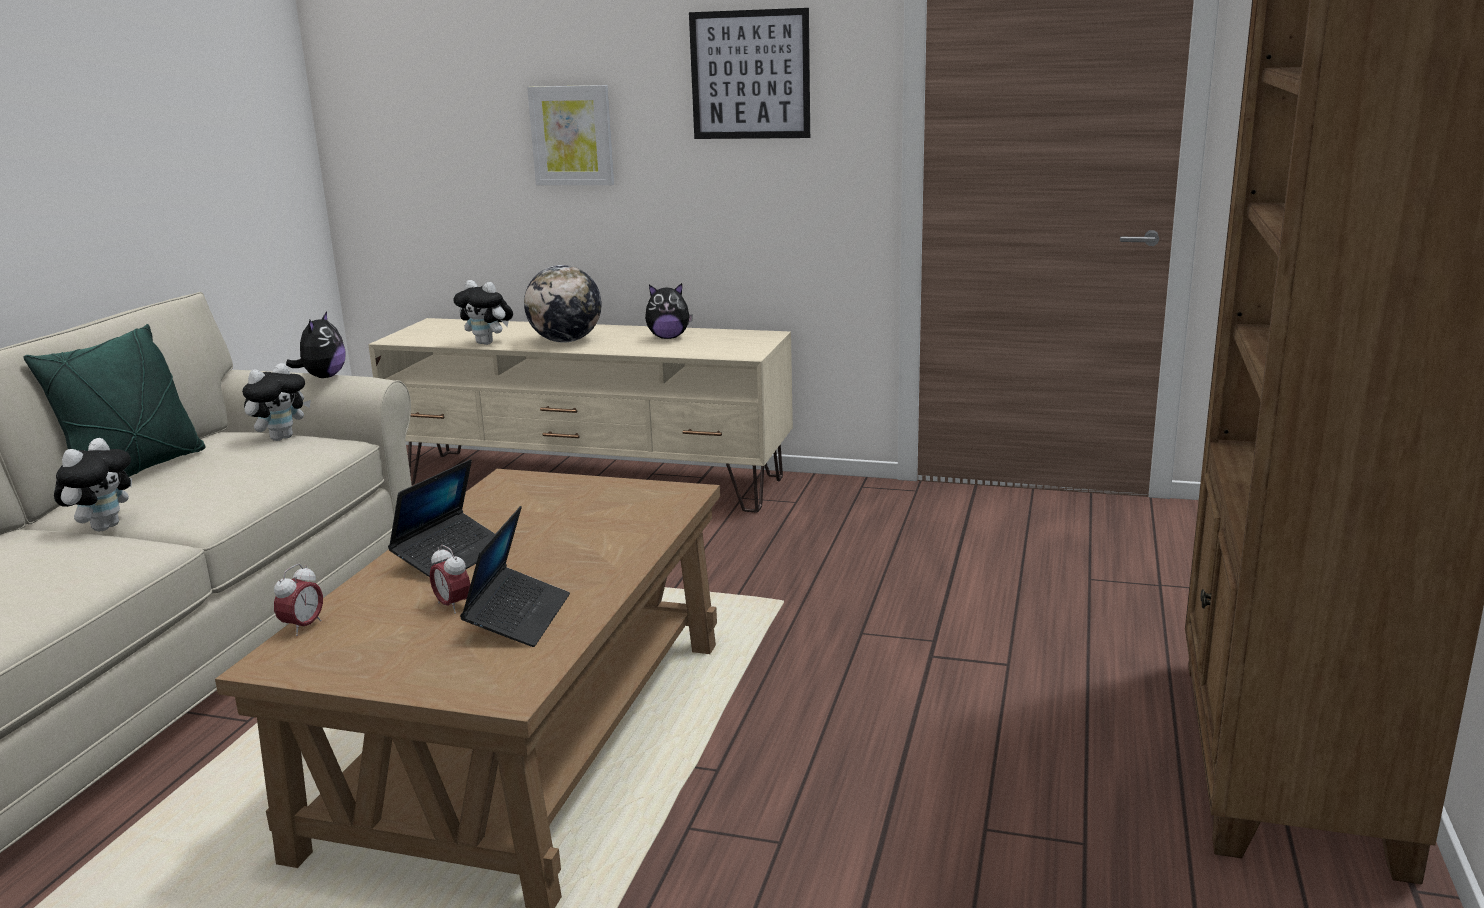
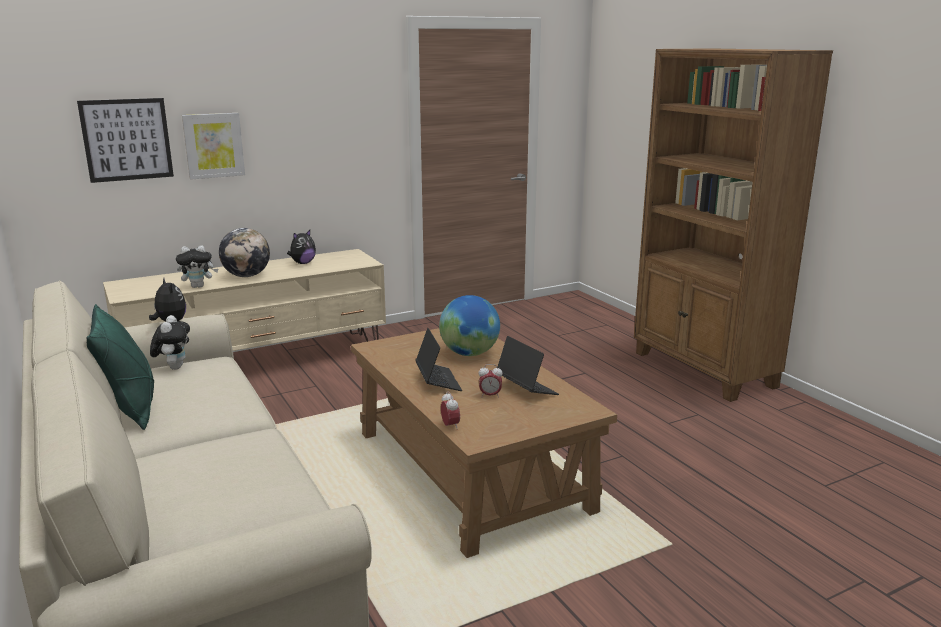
camera: 45 degrees left, 0 degrees up
plush toy [54,438,132,531] -> none
picture [689,8,810,139] -> picture moved to [77,98,174,183]
none -> globe [439,295,500,356]

